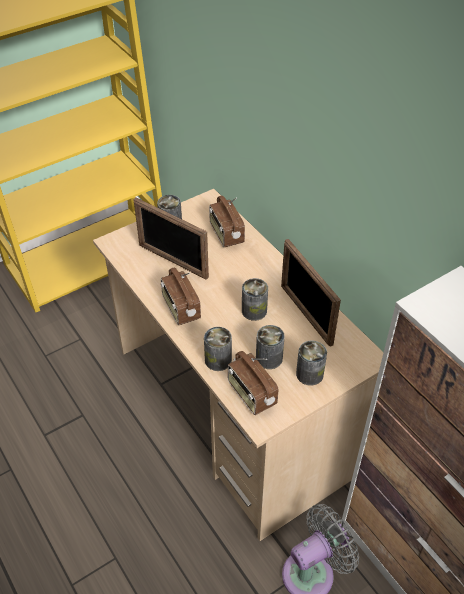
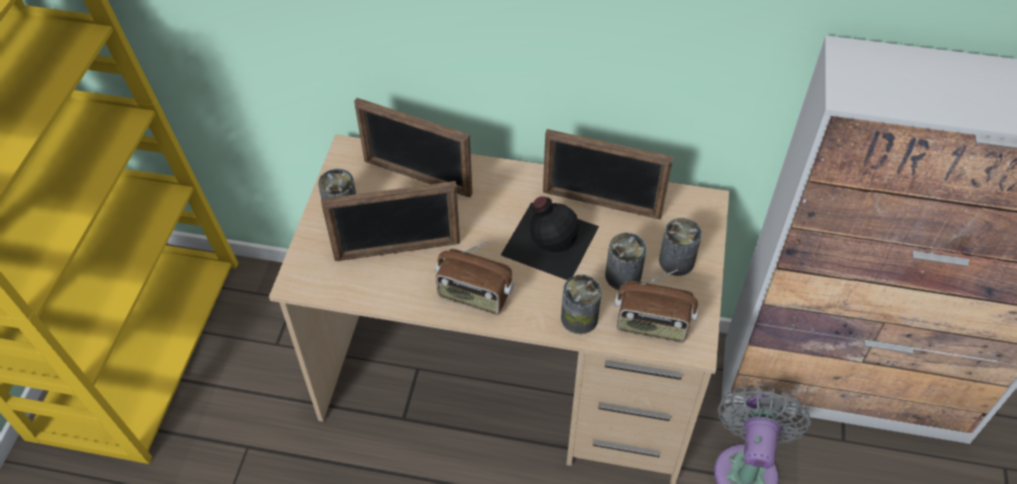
camera: 45 degrees left, 5 degrees up
radio [209,196,245,247] -> picture frame [354,98,472,197]
can [242,278,268,321] -> black bottle [501,196,599,280]

